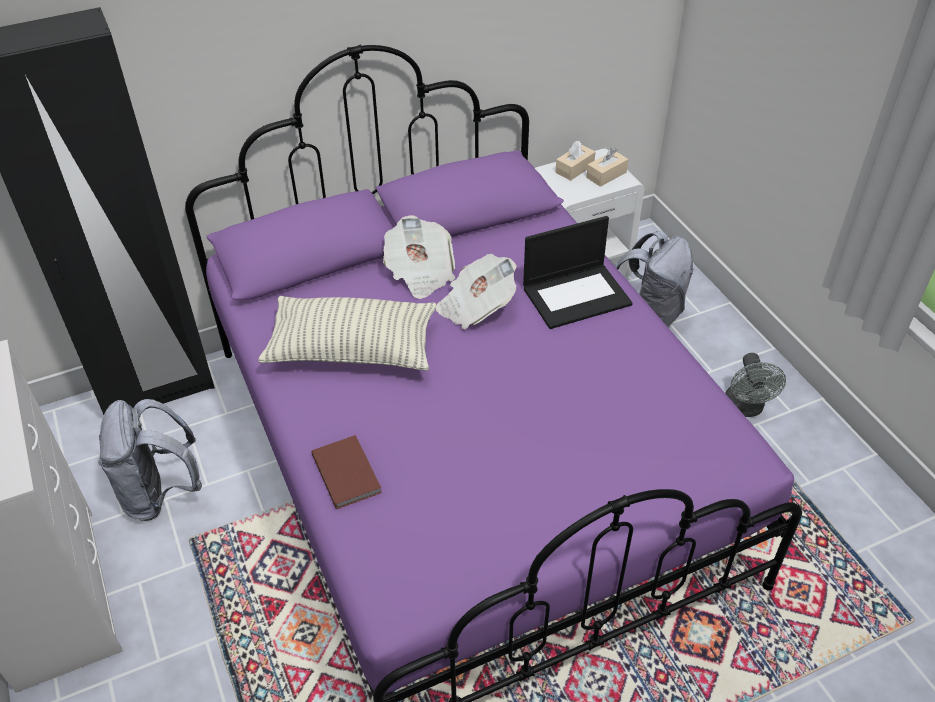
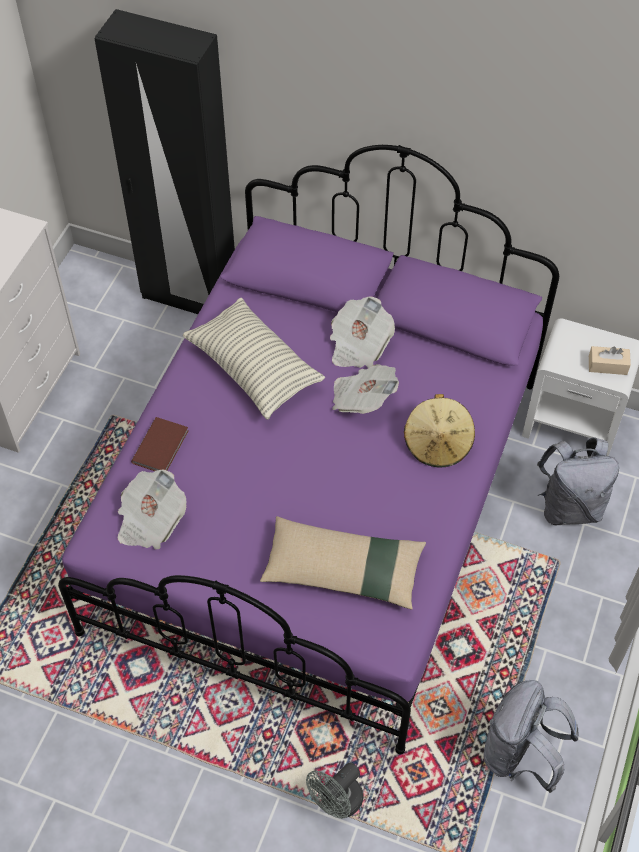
camera: 45 degrees right, 10 degrees up
grey backpack [98,399,202,521] -> grey backpack moved to [484,680,578,793]
laptop [523,216,633,329] -> beige hat [404,394,475,467]
beige tissue box [556,141,595,181] -> none
grey fan [725,353,786,417] -> grey fan moved to [306,763,364,819]
none -> newspaper [118,469,186,550]
none -> beige pillow [260,516,426,610]

